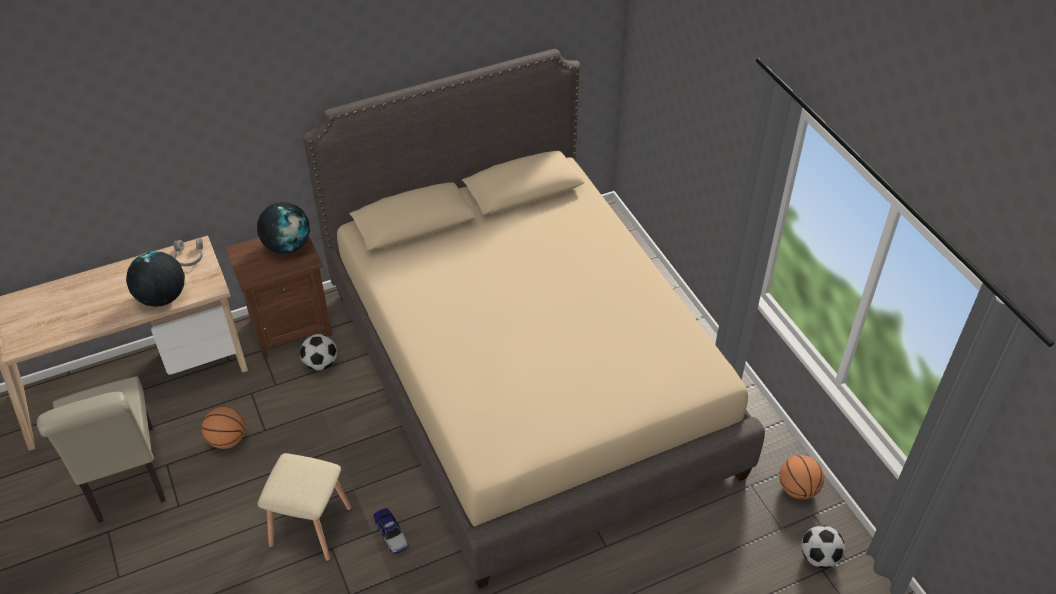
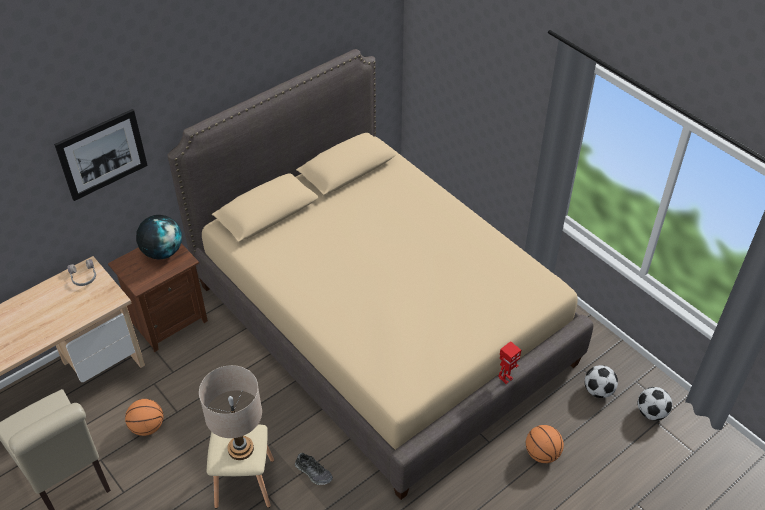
camera: 15 degrees left, 0 degrees up
globe [126,251,185,307] -> none
football [300,334,337,371] -> football moved to [585,365,618,398]
toy car [373,508,408,554] -> shoe [295,453,333,485]
basketball [779,455,824,499] -> basketball moved to [526,425,564,463]
none -> picture [54,109,148,201]
none -> beige table lamp [199,365,262,460]
none -> toy robot [498,341,521,385]

